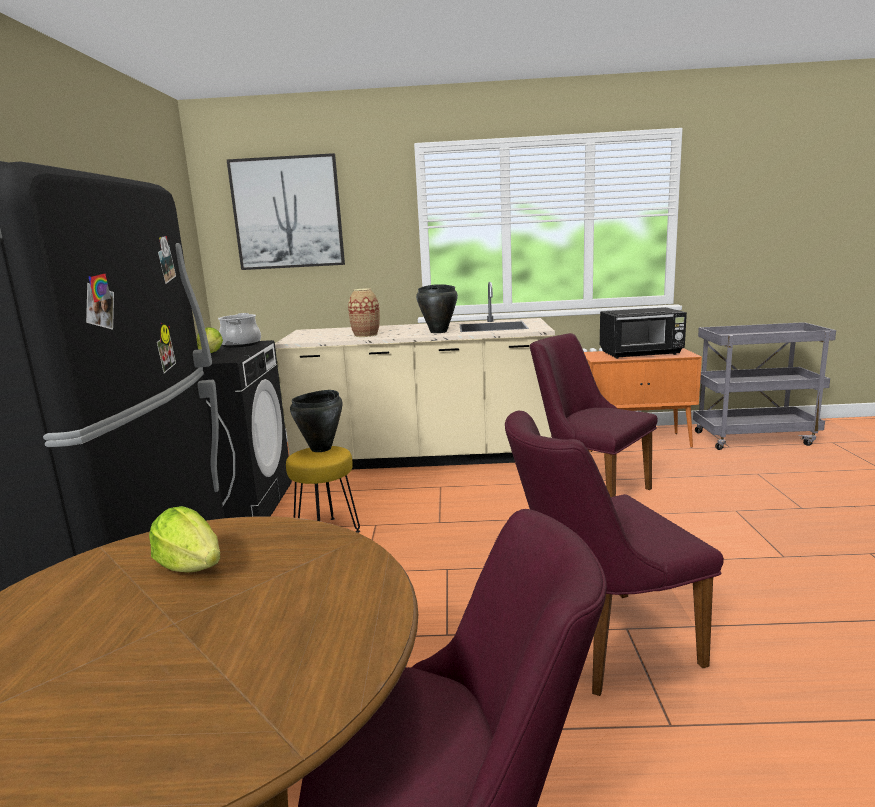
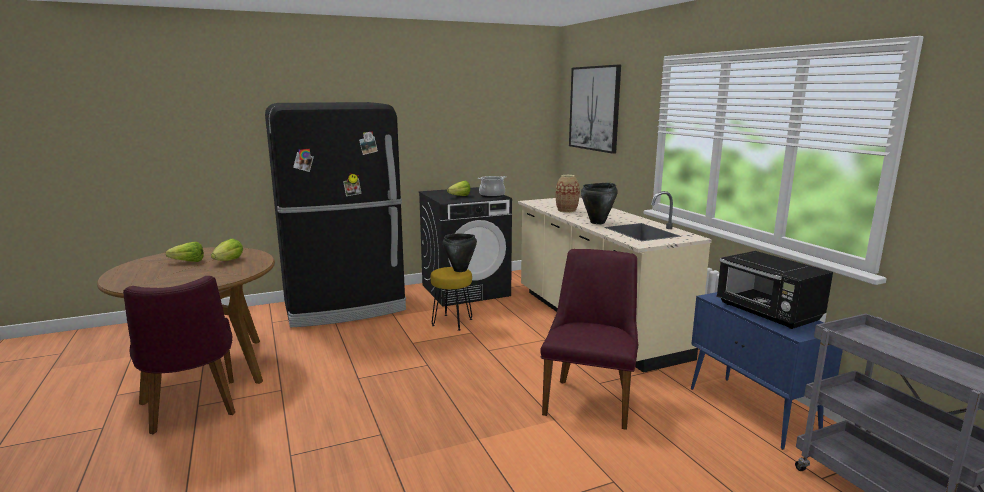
camera: 65 degrees right, 0 degrees up
purple chair [505,411,724,696] -> none
orange cabinet [584,348,702,452] -> blue cabinet [691,292,843,450]
none -> lettuce [166,242,204,262]

